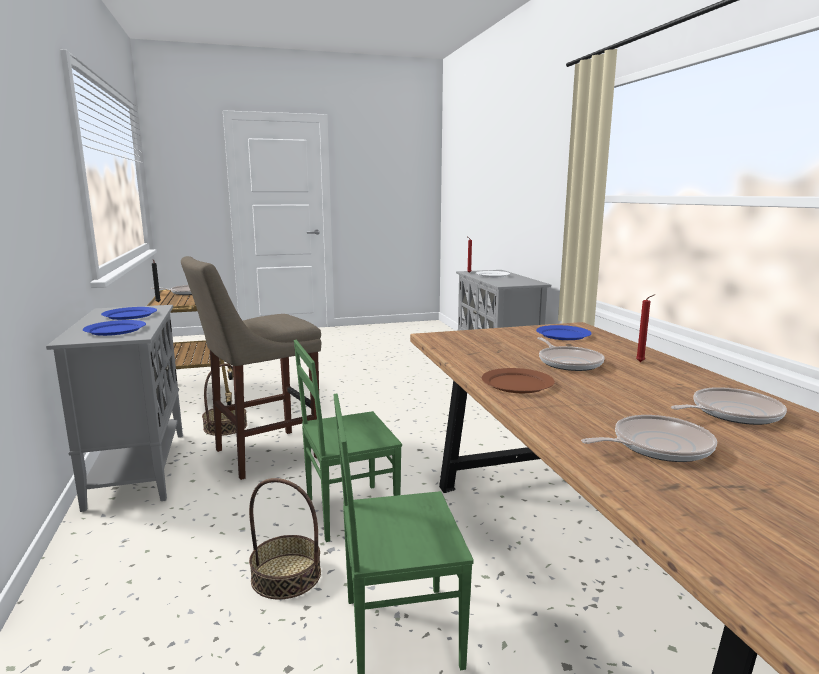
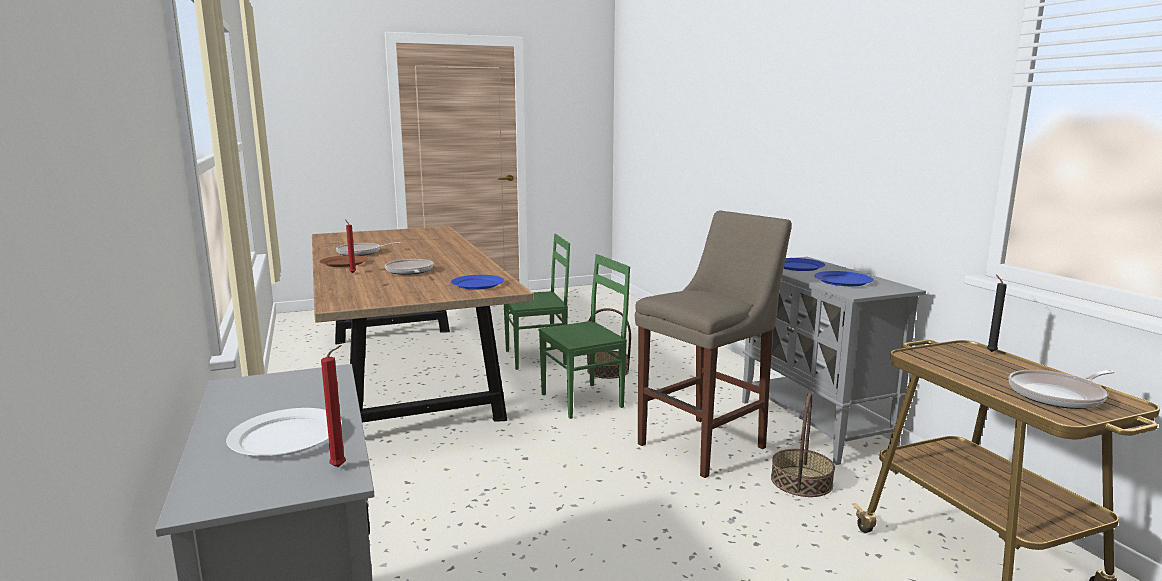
camera: 175 degrees right, 0 degrees up
brown plate [482,368,555,393] -> brown plate moved to [320,255,368,267]
blue plate [536,325,592,340] -> blue plate moved to [451,275,504,289]
frying pan [581,415,717,462] -> none

